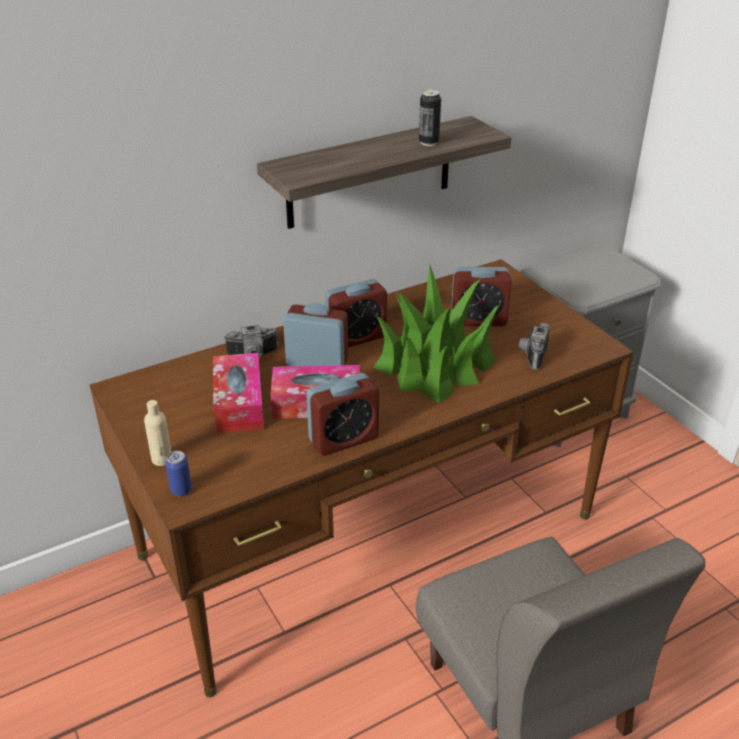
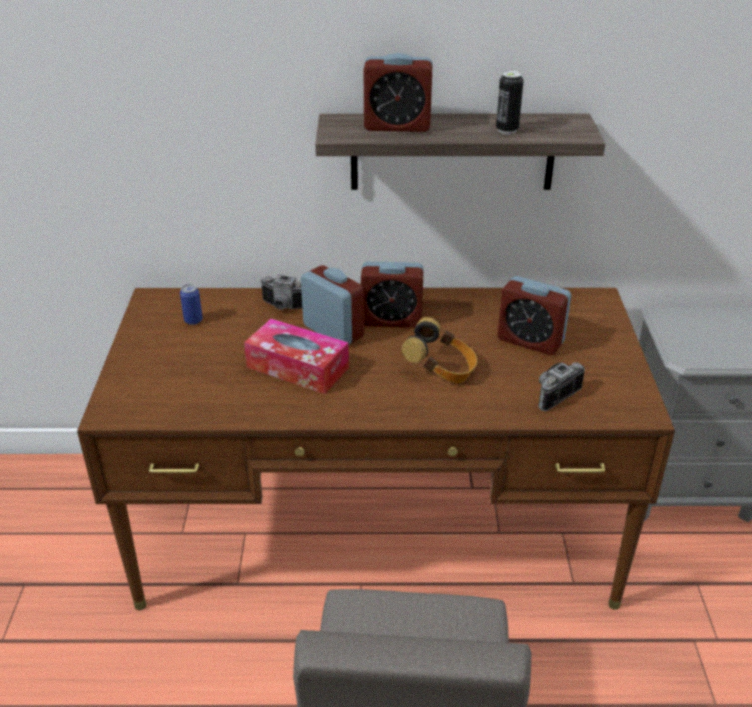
camera: 30 degrees right, 0 degrees up
beige bottle [144,400,172,466] -> none
can [165,451,192,496] -> can moved to [180,284,203,325]
tissue box [213,353,264,433] -> none
alarm clock [306,373,379,456] -> alarm clock moved to [363,53,432,132]
potted plant [374,263,500,403] -> headphones [401,317,477,383]

